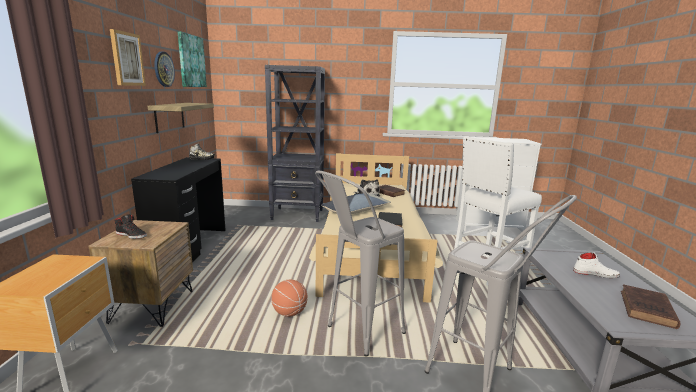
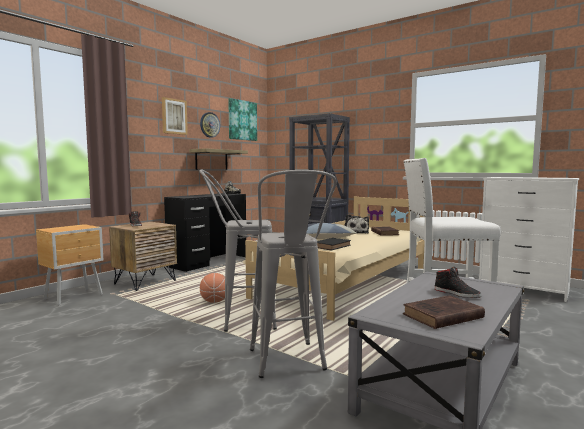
camera: 35 degrees right, 10 degrees down
white shoe [573,252,620,278] -> black shoe [434,267,482,298]

